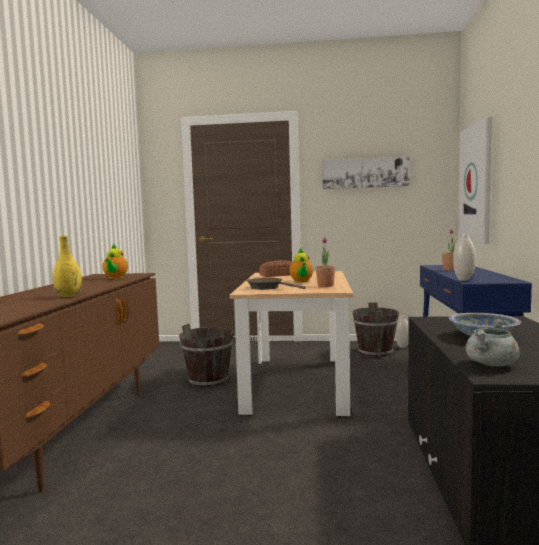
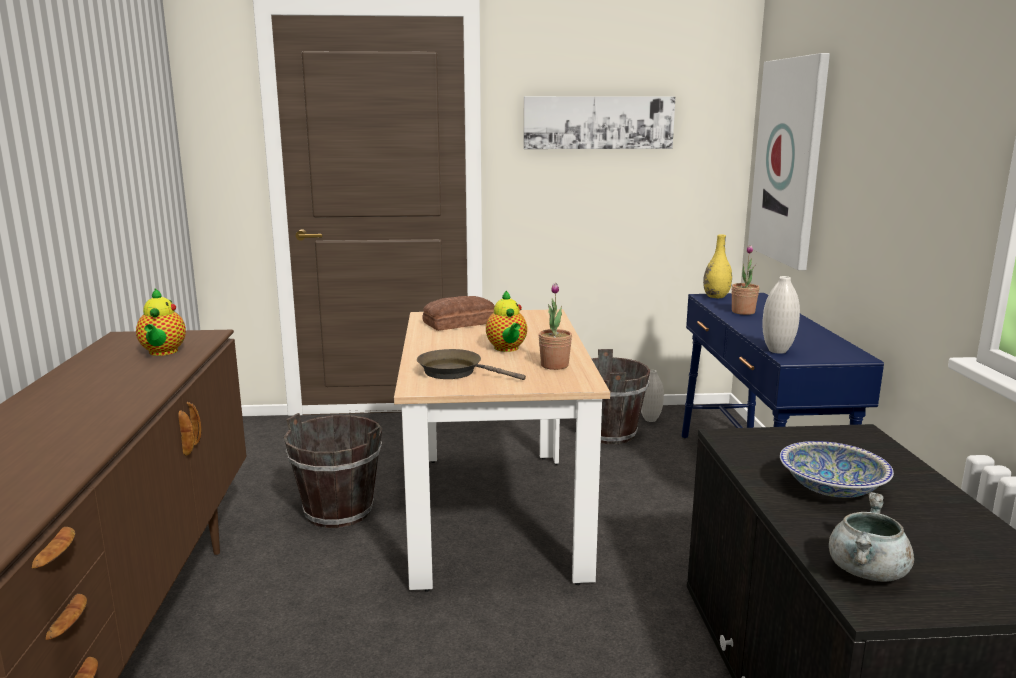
camera: 10 degrees left, 10 degrees up
yellow vase [53,236,82,297] -> yellow vase moved to [703,234,732,298]

